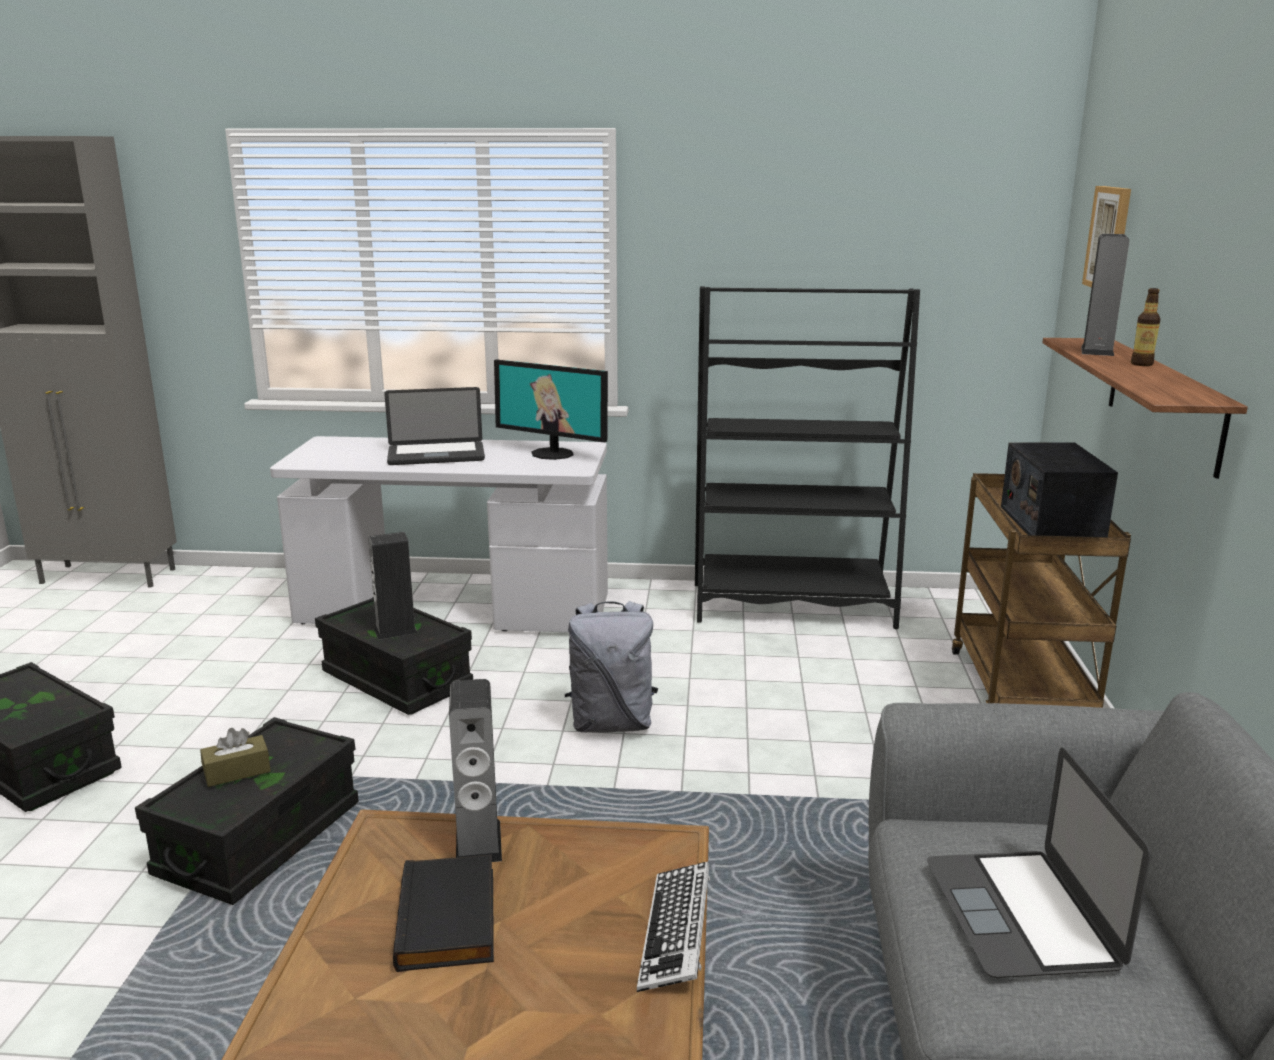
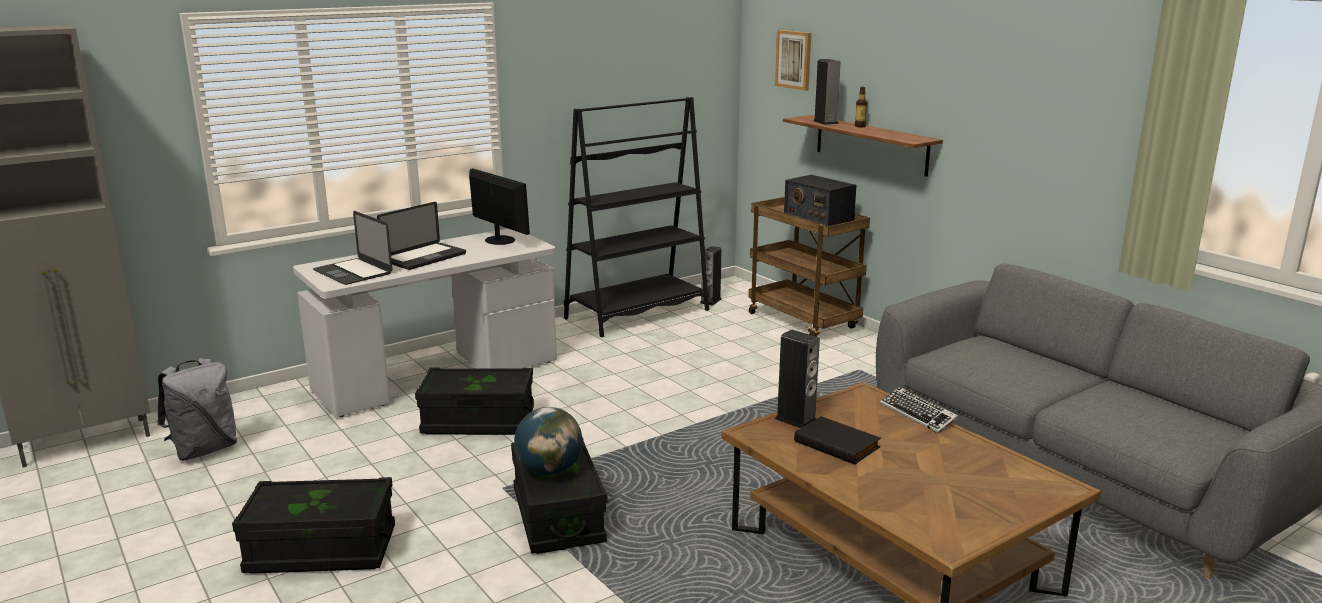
camera: 40 degrees left, 0 degrees up
brown tissue box [200,728,271,787] -> globe [514,407,583,476]
speaker [368,532,418,640] -> speaker moved to [700,246,721,306]
monitor [494,360,608,460] -> monitor turned 120 degrees counterclockwise [469,169,530,245]
grey backpack [565,601,658,732] -> grey backpack moved to [157,358,238,461]
laptop [927,748,1151,978] -> laptop moved to [313,211,392,285]

